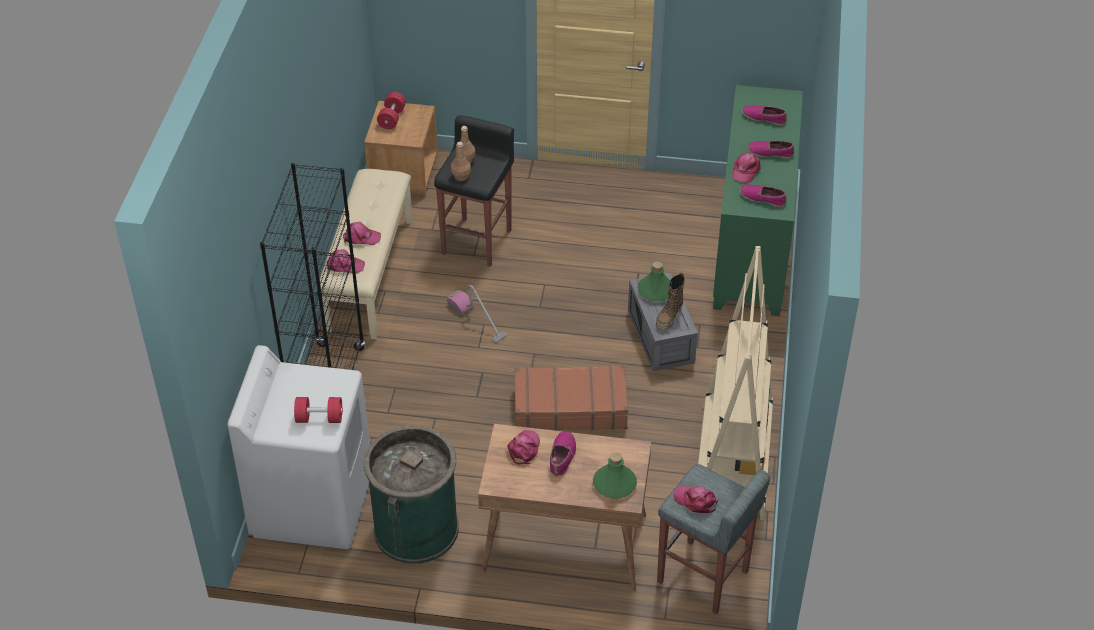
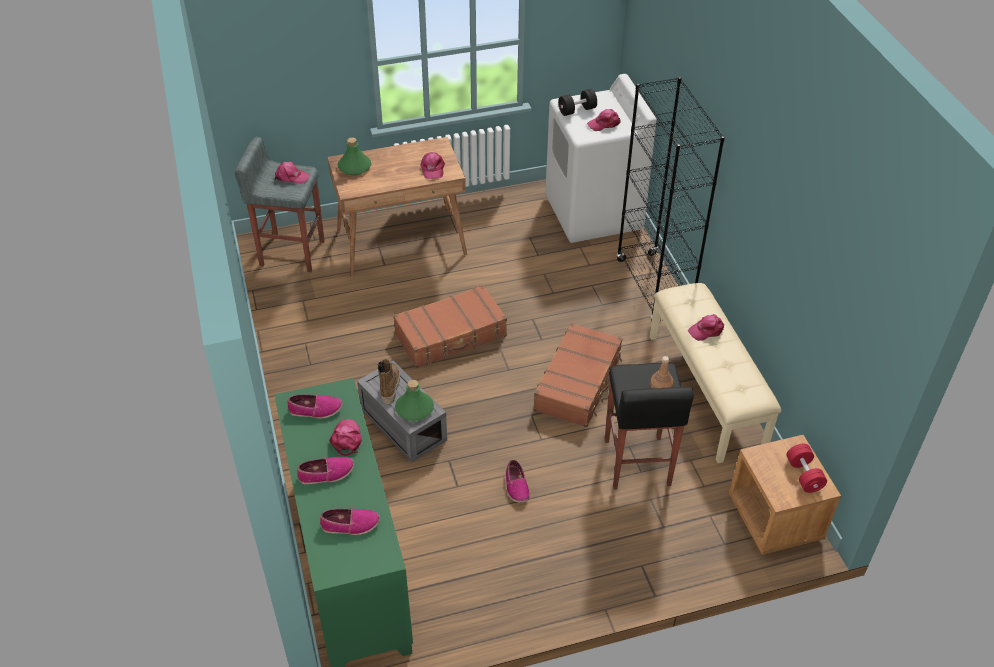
camera: 155 degrees right, 0 degrees up
red dumbbell [294,397,343,423] -> black dumbbell [558,89,597,116]
pink cap [327,249,365,274] -> pink cap moved to [587,109,620,131]
green trash can [364,425,459,564] -> none
vacuum cleaner [447,285,507,343] -> brown suitcase [533,323,623,427]
brown bottle [451,142,471,181] -> none
shoe [550,431,576,476] -> shoe moved to [506,459,530,503]
beige bookcase [698,246,773,520] -> none

